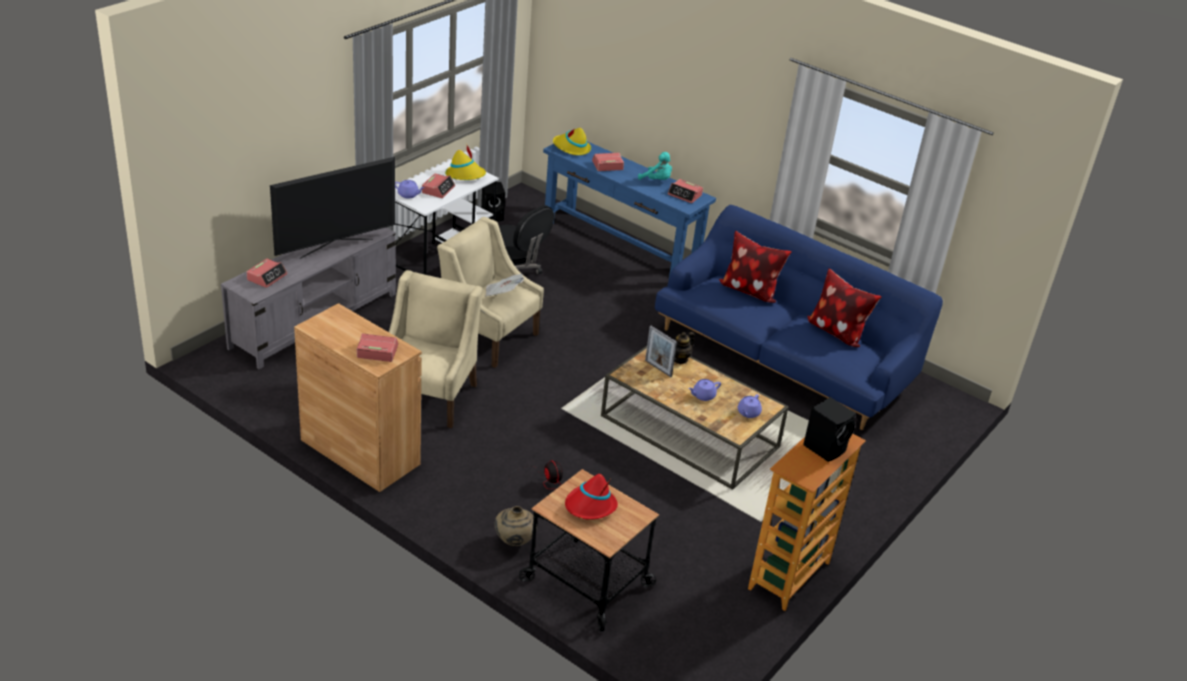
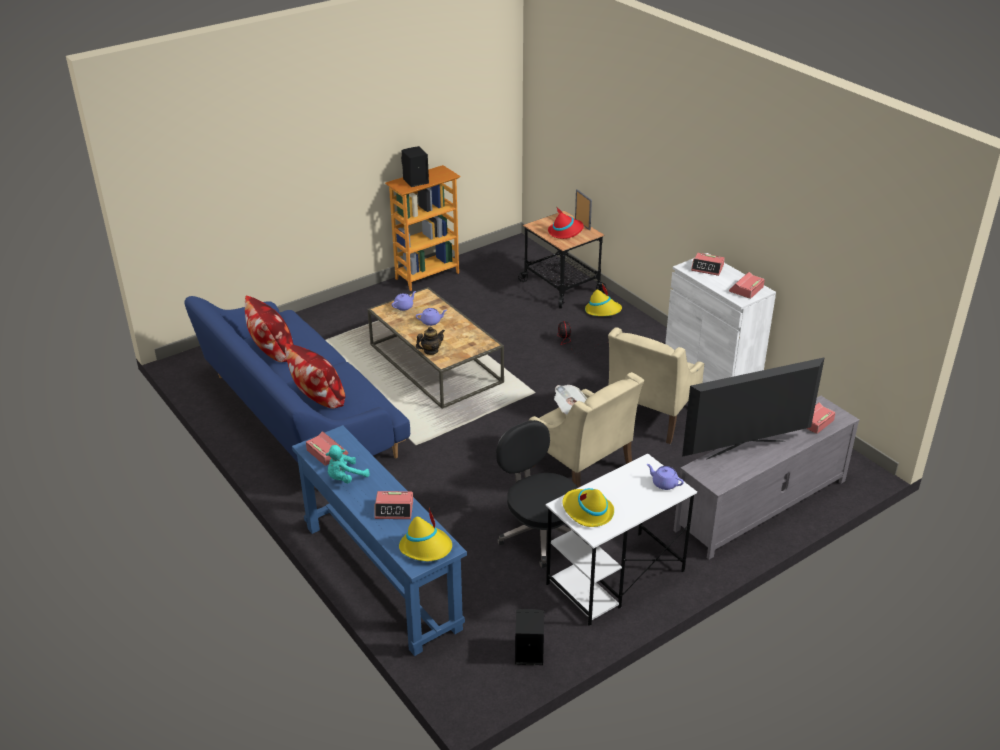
camera: 160 degrees left, 0 degrees up
brown cabinet [294,303,422,492] -> white cabinet [665,253,776,383]
alarm clock [422,173,455,198] -> alarm clock moved to [729,272,765,299]
beige vase [494,506,537,546] -> yellow hat [585,284,622,316]
turquoise plush toy [638,152,672,180] -> turquoise plush toy turned 90 degrees counterclockwise [326,445,370,483]
picture frame [645,326,677,377] -> picture frame moved to [575,189,592,230]

